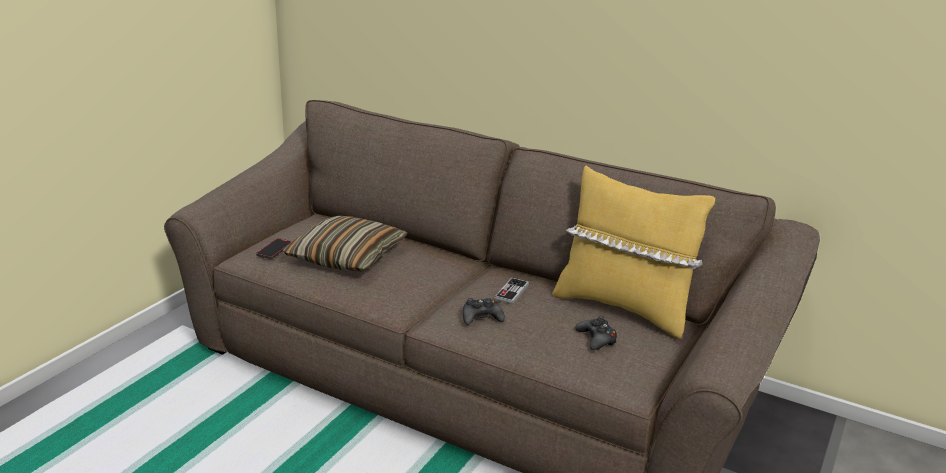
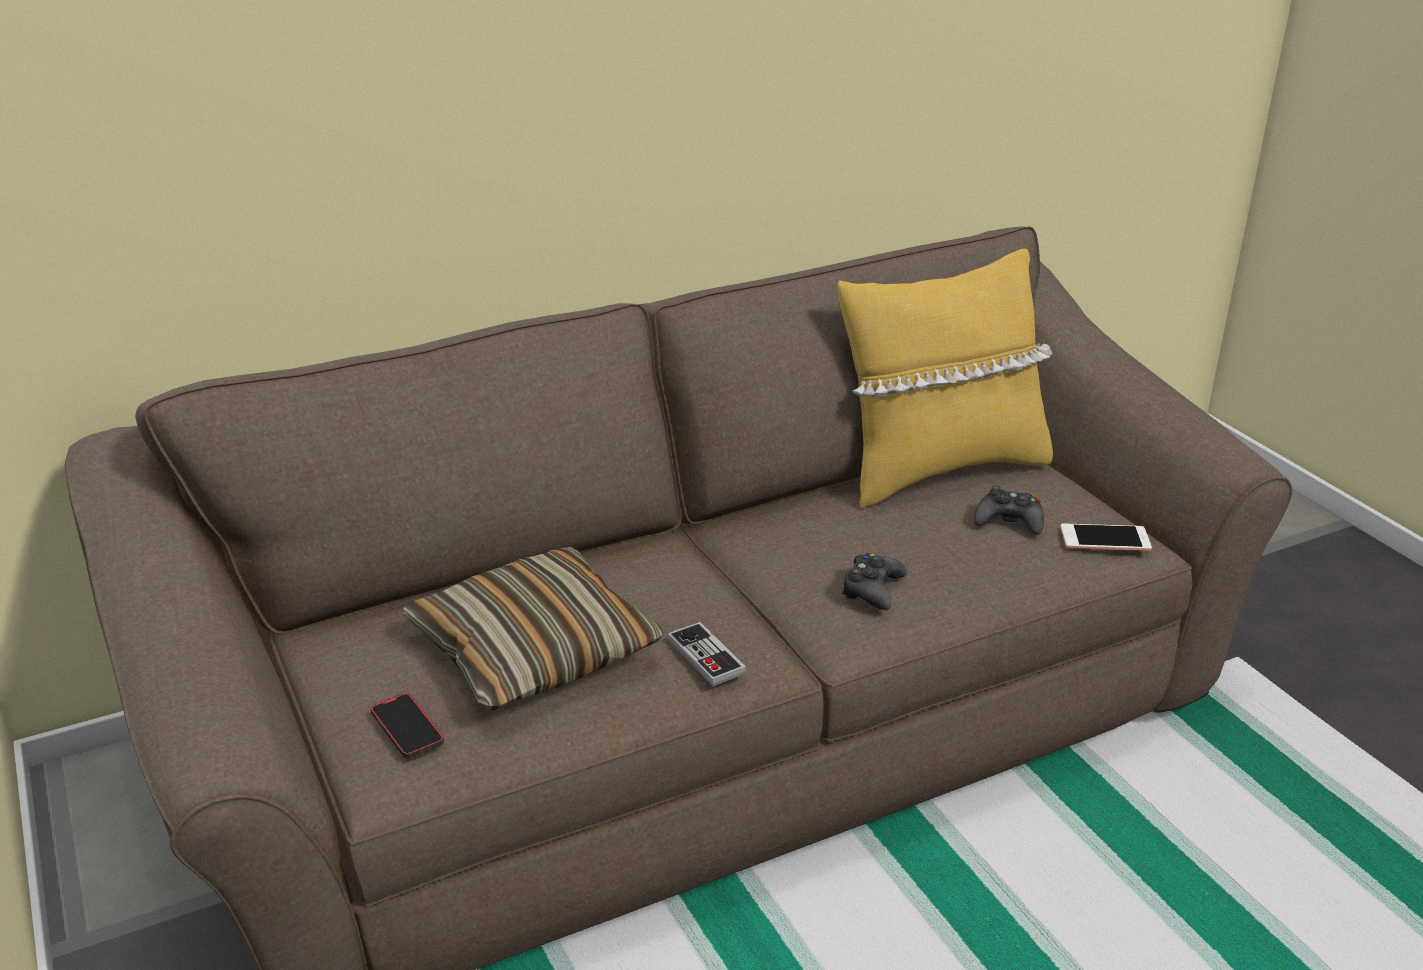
camera: 55 degrees left, 5 degrees up
game controller [494,278,529,305] -> game controller moved to [667,622,747,686]
none -> phone [1060,524,1152,551]

